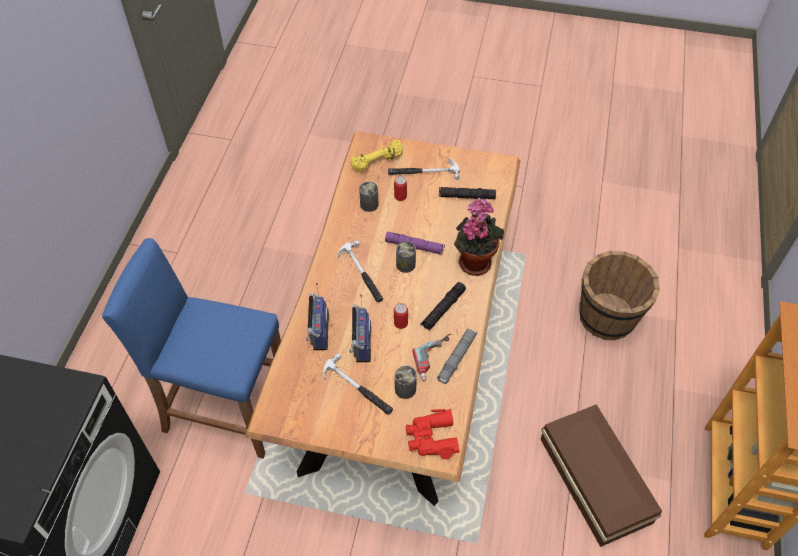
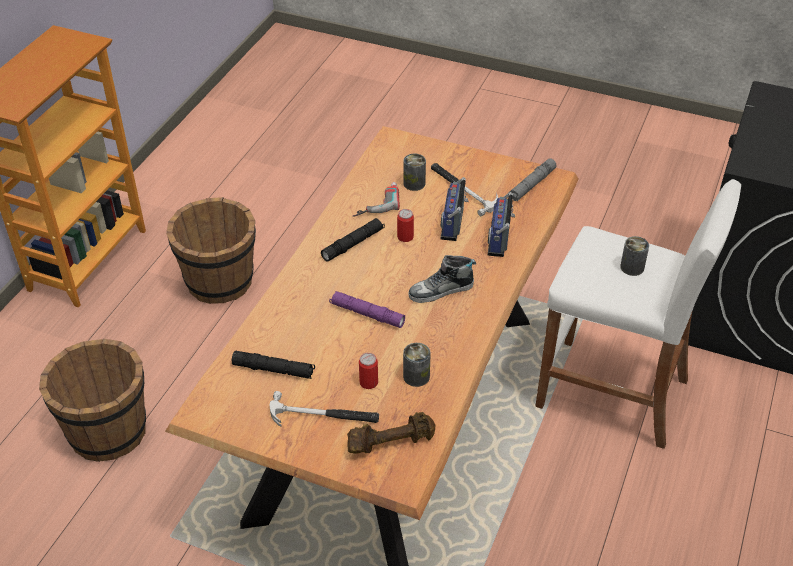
camera: 170 degrees left, 10 degrees down
blue stool [102,238,281,459] -> white stool [535,179,741,449]
hammer [338,240,383,302] -> shoe [408,255,476,303]
yellow dumbbell [351,140,403,172] -> brown dumbbell [347,412,435,454]
can [396,241,416,273] -> can moved to [620,236,649,276]
red binoculars [406,409,460,459] -> none
grey flashlight [437,328,477,384] -> grey flashlight moved to [508,159,557,201]
potted plant [454,198,504,276] -> none
brown storage box [540,404,662,547] -> brown bucket [166,197,256,304]

